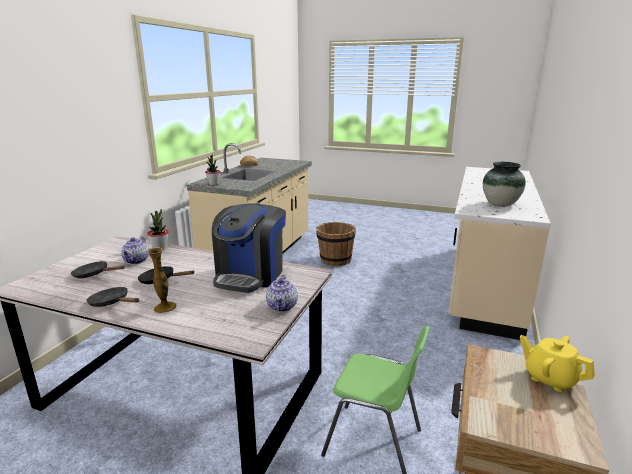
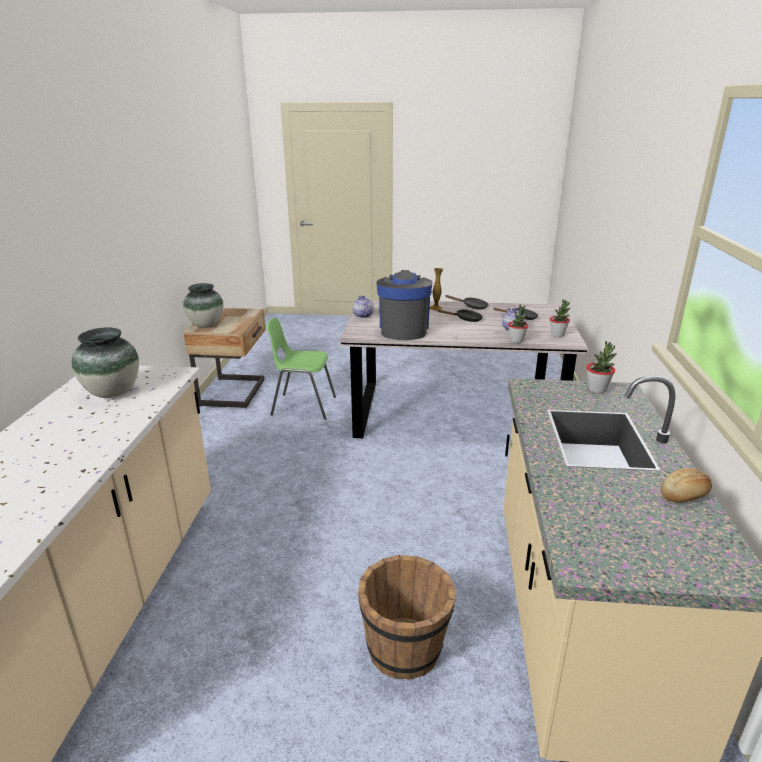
camera: 165 degrees right, 5 degrees up
yellow teapot [520,335,595,392] -> vase [183,283,223,328]
none -> potted plant [550,299,570,337]

